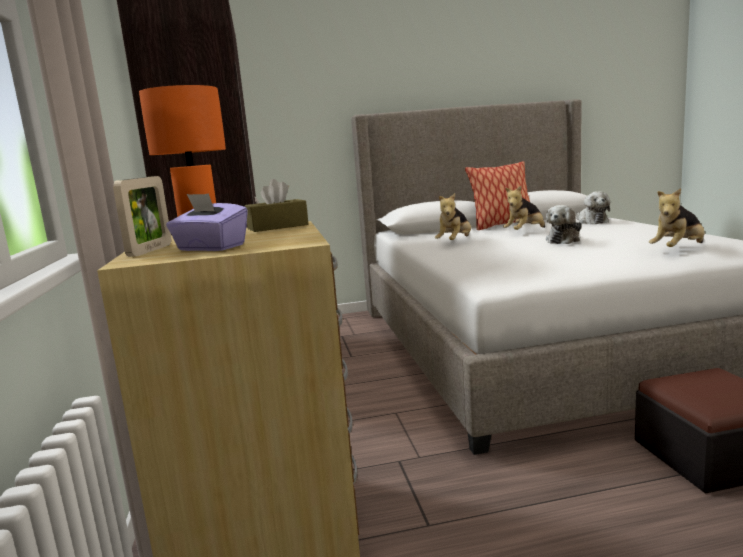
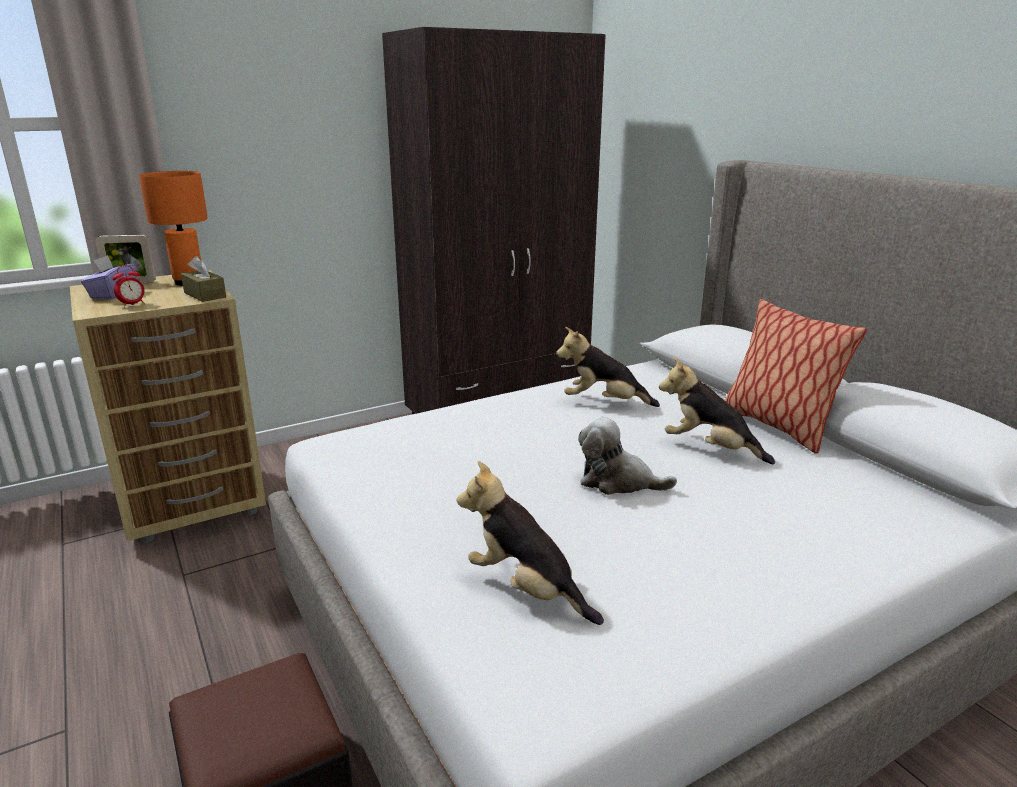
camera: 70 degrees right, 10 degrees up
plush toy [576,191,610,224] -> none
none -> alarm clock [113,265,145,308]

